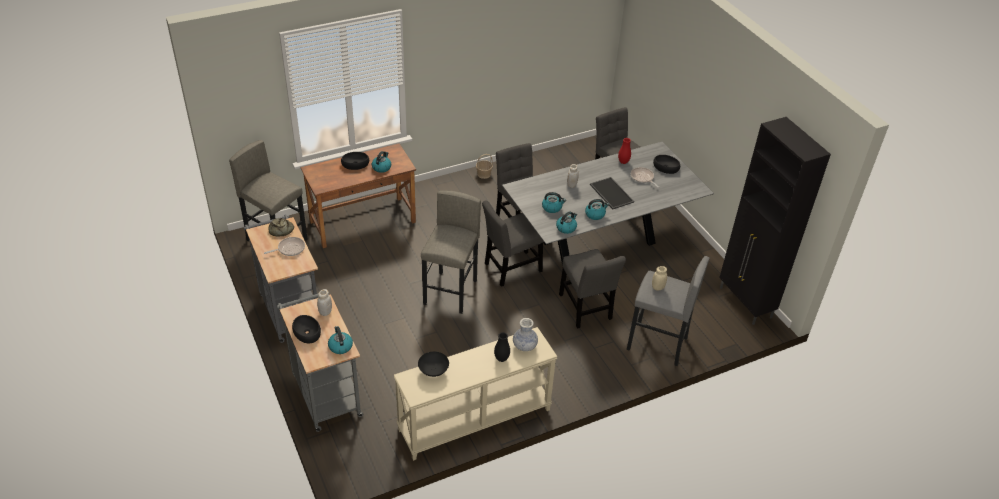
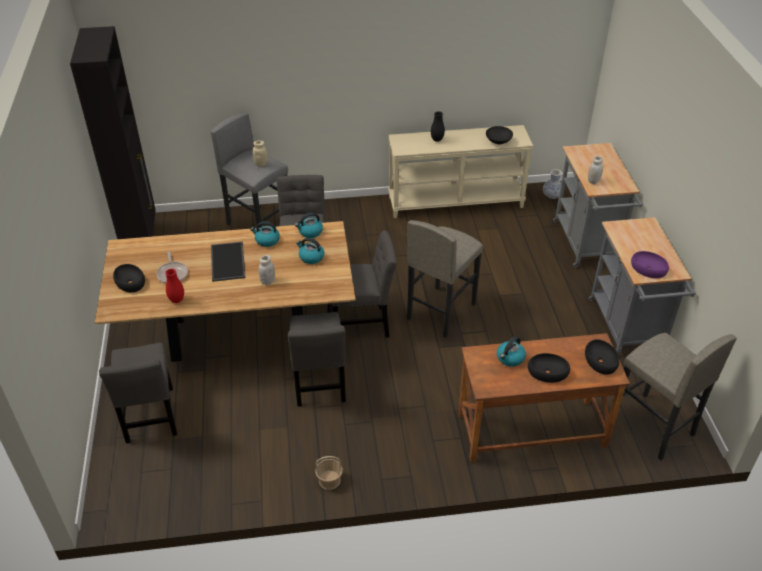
camera: 160 degrees left, 0 degrees up
frying pan [264,237,305,256] -> none
bread [268,218,294,237] -> purple bowl [631,251,669,278]
black bowl [292,315,321,343] -> black bowl moved to [585,339,619,375]
kettle [328,326,353,354] -> none
grey dining table [502,141,714,264] -> brown dining table [95,221,356,362]
vase [513,318,538,351] -> vase moved to [543,169,562,199]

